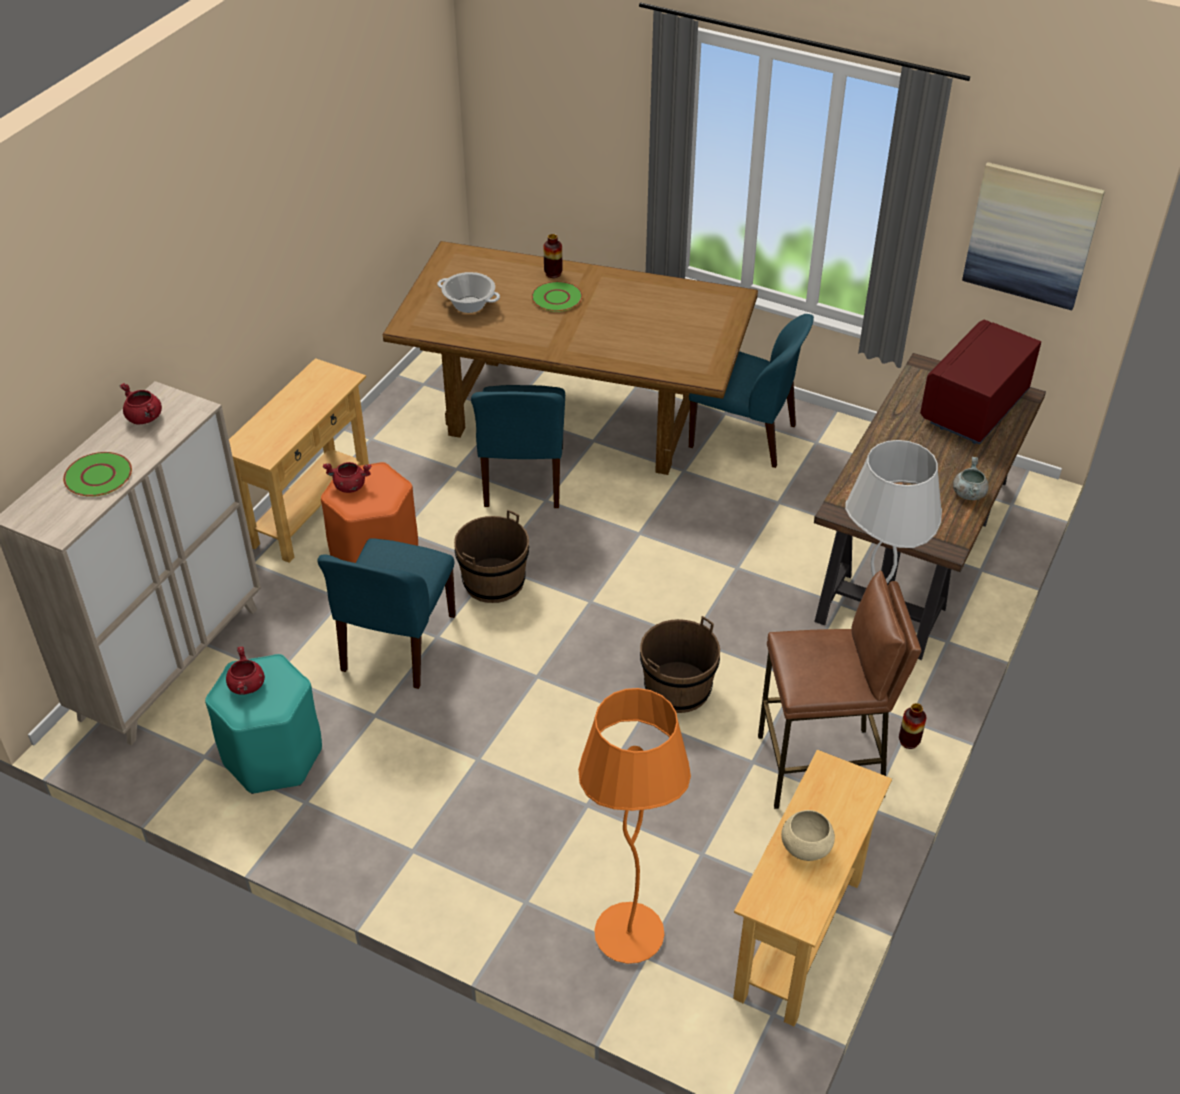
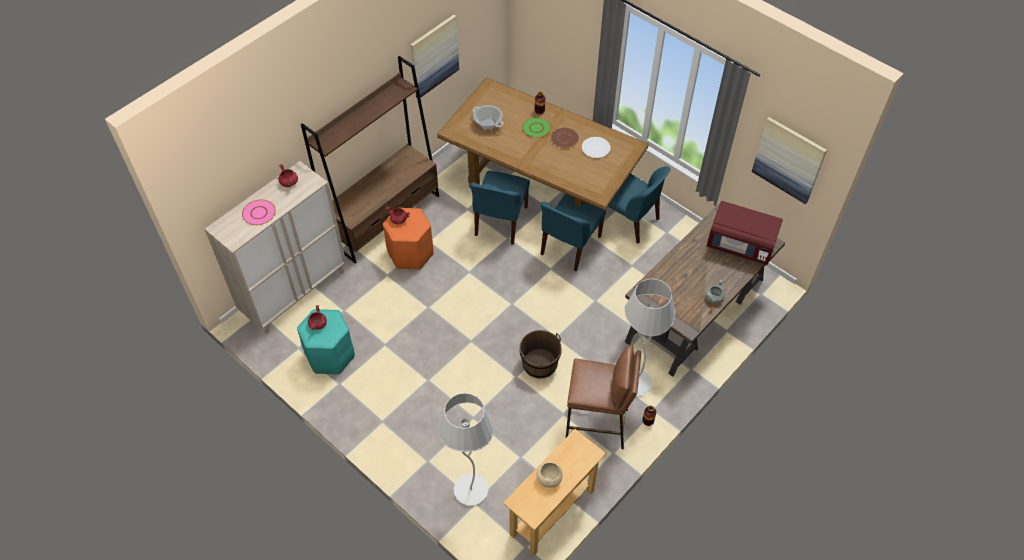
camera: 15 degrees right, 10 degrees up
green plate [63,452,132,497] -> pink plate [242,199,276,225]
beige console table [229,358,369,563] -> brown bookcase [301,56,439,263]
blue chair [317,538,456,689] -> blue chair moved to [540,194,606,271]
brown bucket [454,510,529,603] -> none
orange floor lamp [578,688,691,964] -> white floor lamp [439,393,494,506]
red microwave [920,320,1041,444] -> red microwave turned 120 degrees counterclockwise [707,201,783,265]
none -> picture [410,15,459,98]
none -> brown plate [550,127,579,148]
none -> white plate [582,137,611,158]

